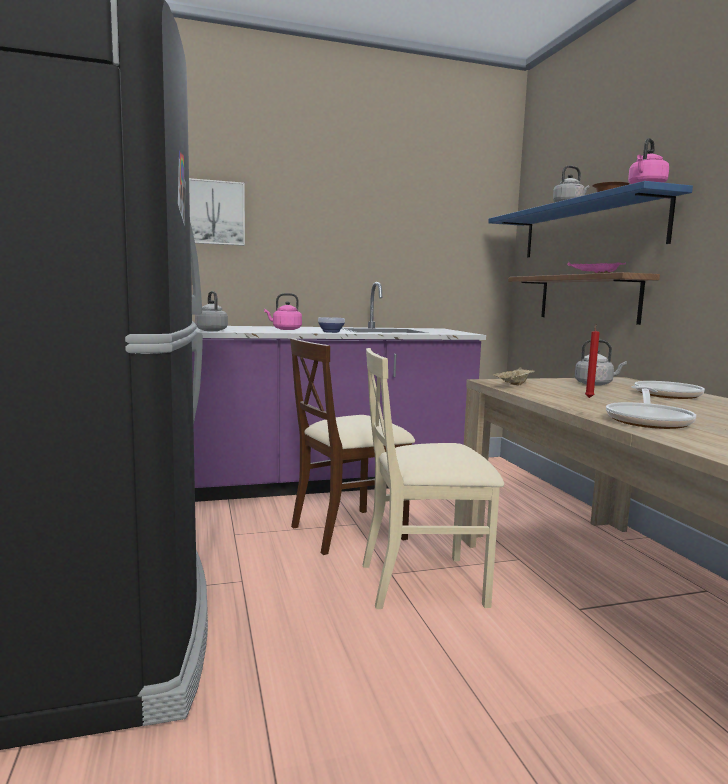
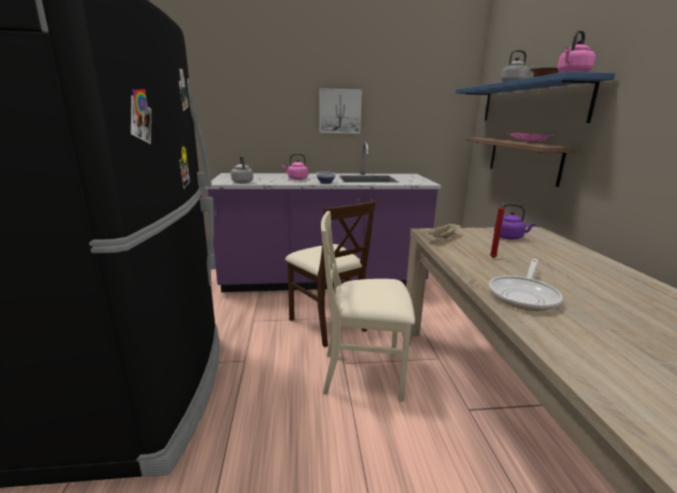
camera: 10 degrees right, 10 degrees up
picture [189,178,245,246] -> picture moved to [319,88,362,133]
beige chair [290,338,415,555] -> beige chair turned 105 degrees counterclockwise [285,201,376,347]
grey kettle [575,340,627,386] -> purple kettle [494,203,536,240]
frying pan [632,381,705,399] -> none

